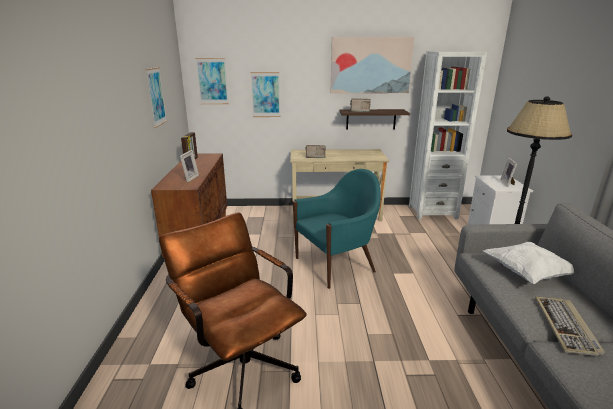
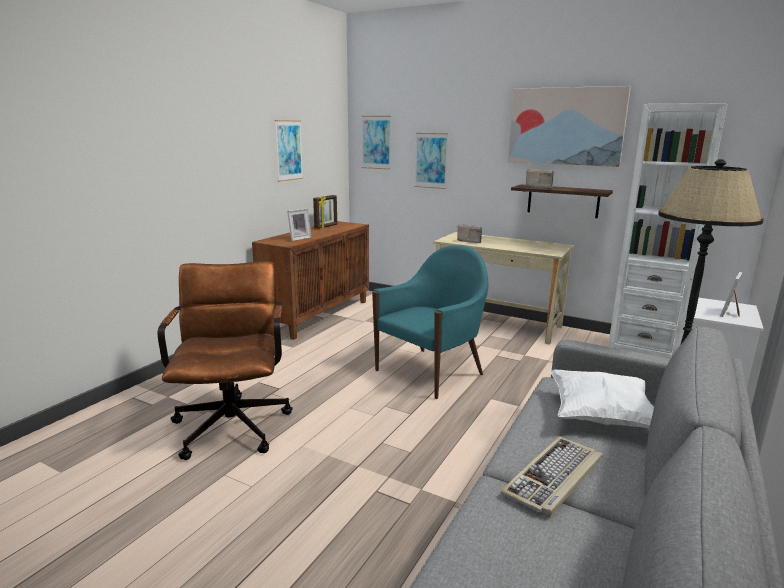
camera: 30 degrees right, 5 degrees down
turquoise armchair [293,169,380,289] -> turquoise armchair turned 45 degrees counterclockwise [372,245,489,399]

